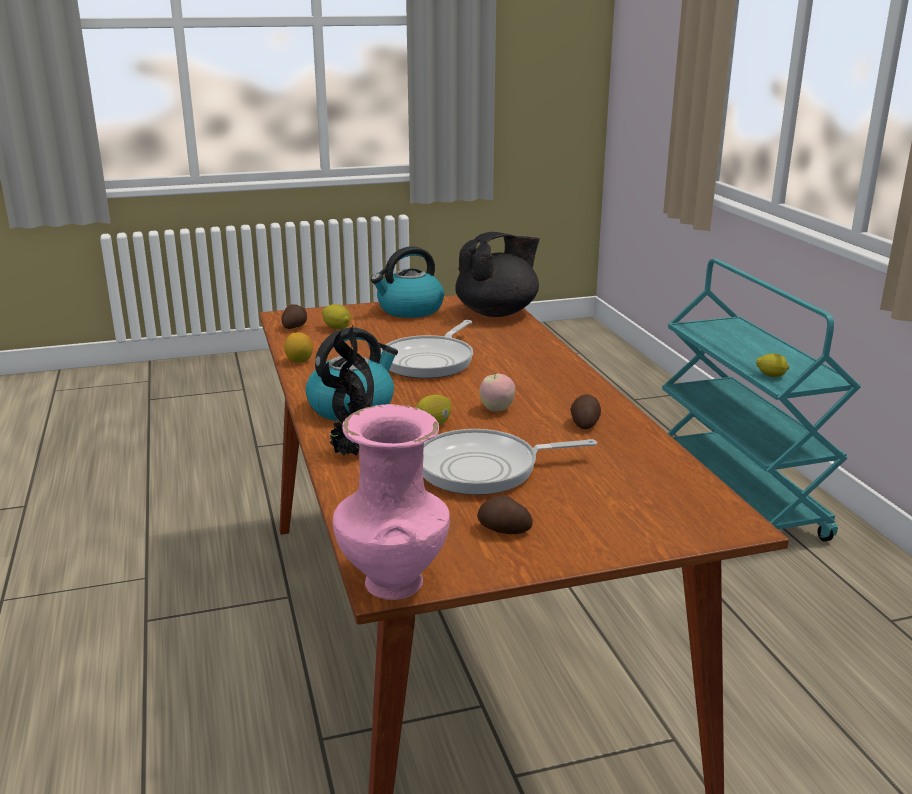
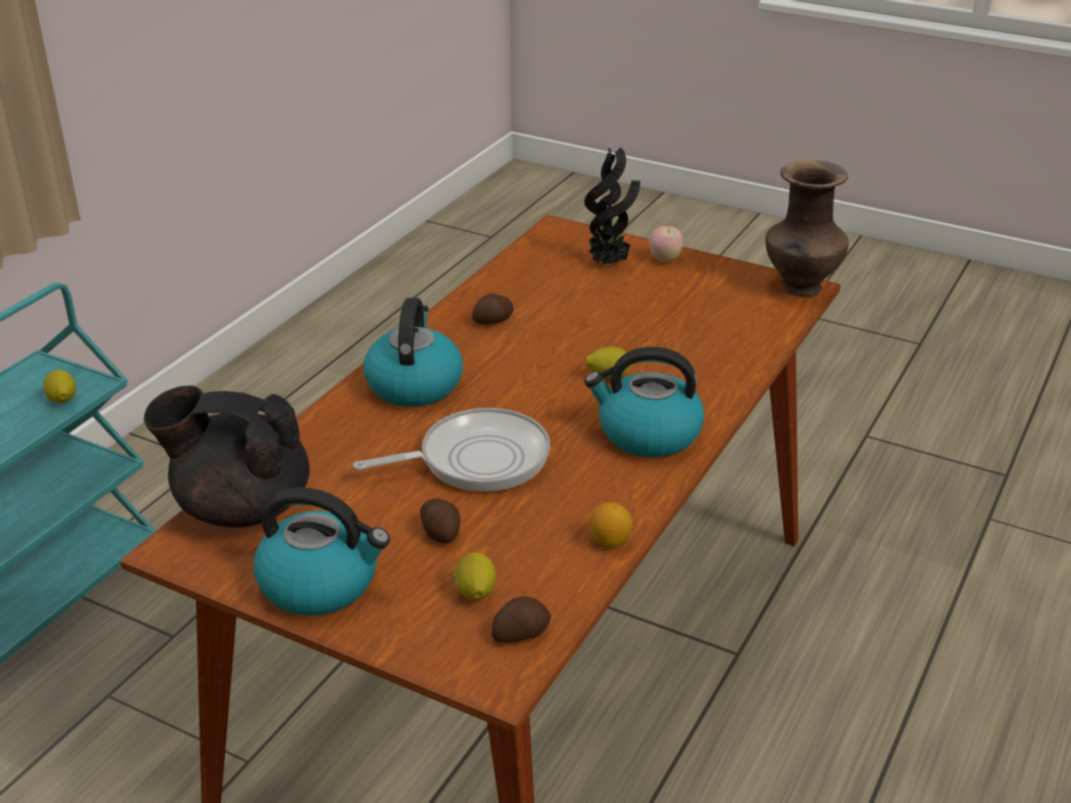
camera: 135 degrees left, 10 degrees up
potted plant [321,326,374,456] -> potted plant moved to [584,147,640,265]
pink vase [333,404,450,600] -> brown vase [765,160,849,296]
frying pan [423,429,597,495] -> none
potato [477,495,533,534] -> potato moved to [420,498,460,543]
apple [479,371,515,411] -> apple moved to [649,224,683,262]
none -> kettle [364,298,463,407]

